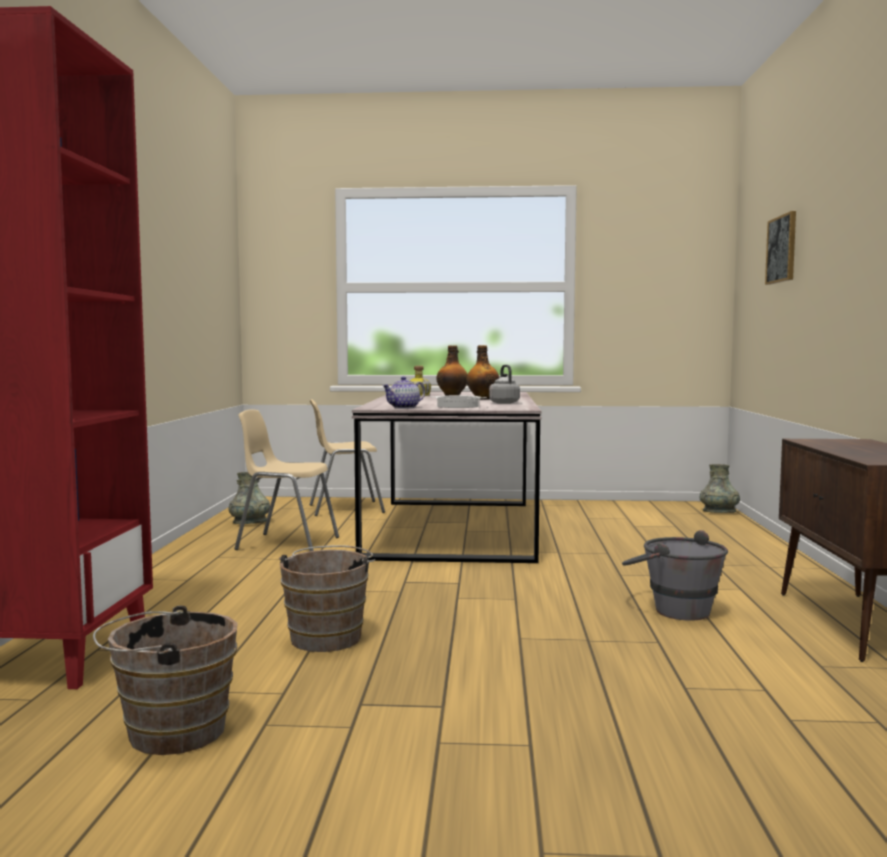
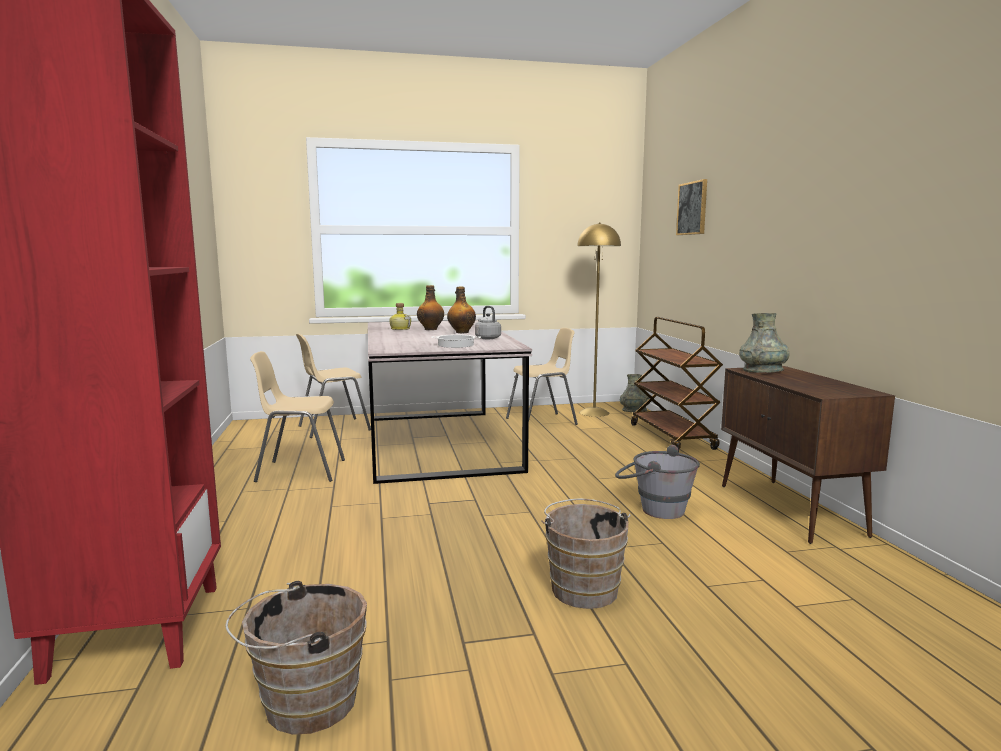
camera: 15 degrees left, 5 degrees up
grey vase [229,472,270,524] -> grey vase moved to [739,313,790,373]
brown bucket [279,545,375,652] -> brown bucket moved to [541,499,630,609]
teapot [382,377,425,409] -> none
none -> beige chair [506,328,578,425]
none -> yellow floor lamp [577,222,621,417]
none -> brown cart [631,317,723,450]

